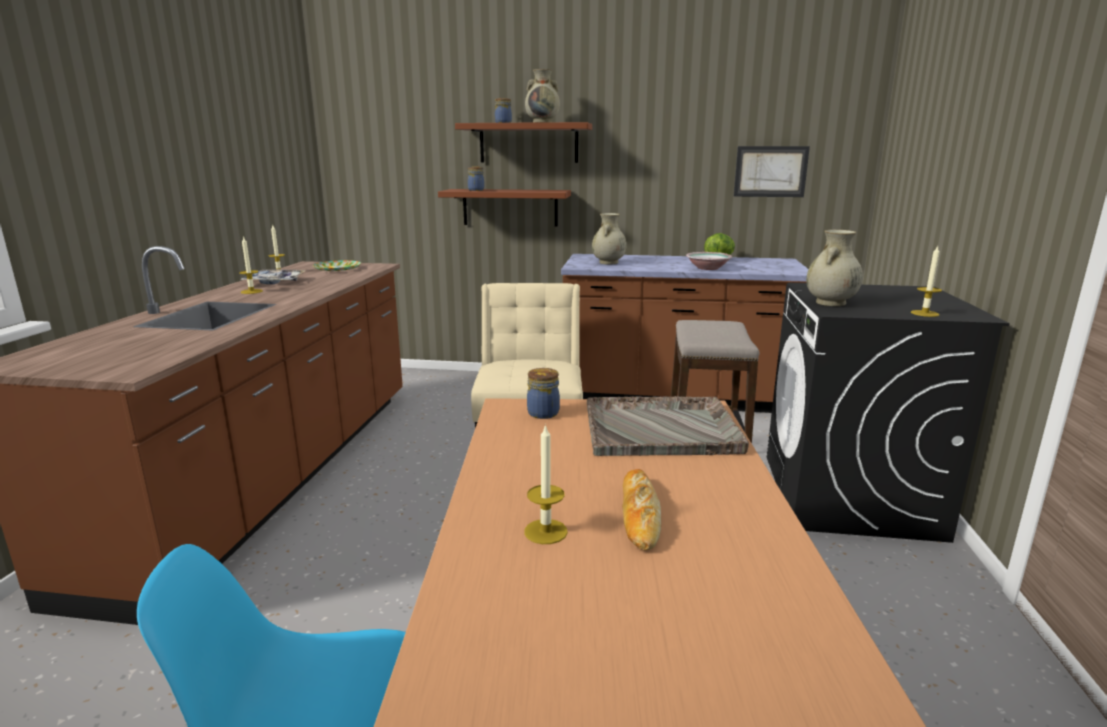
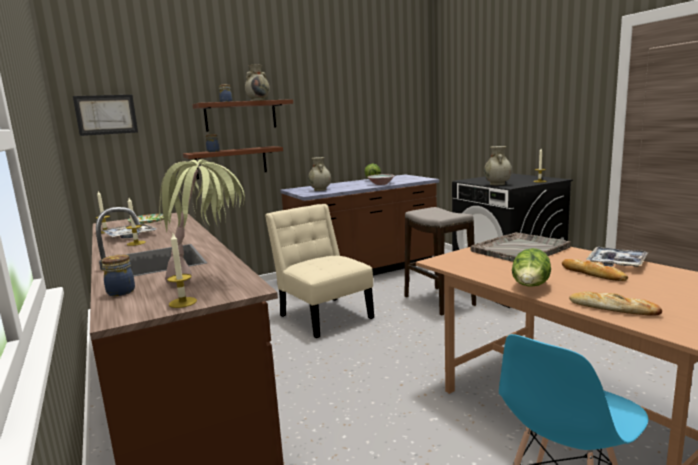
camera: 35 degrees left, 5 degrees down
candle [524,424,568,544] -> candle moved to [167,233,197,308]
jar [527,368,560,419] -> jar moved to [101,254,135,296]
picture [734,146,810,197] -> picture moved to [73,95,138,136]
none -> potted plant [159,159,245,287]
none -> lettuce [512,248,551,287]
none -> bread [569,292,662,316]
none -> tray [586,247,648,267]

